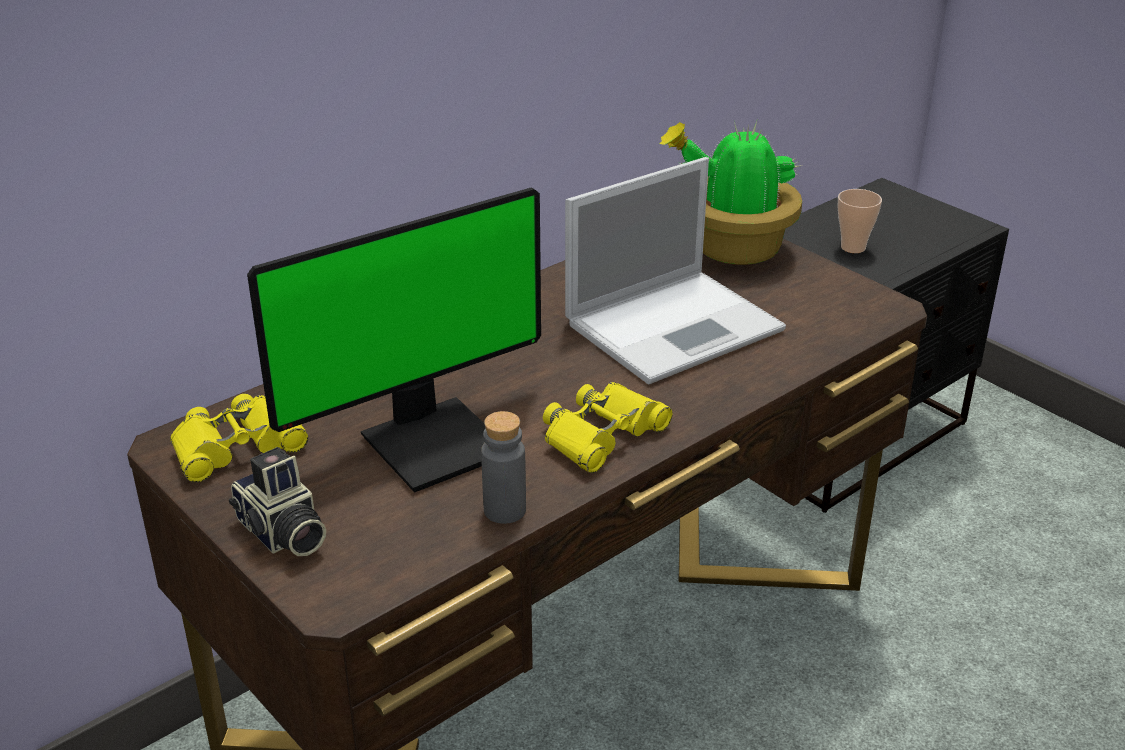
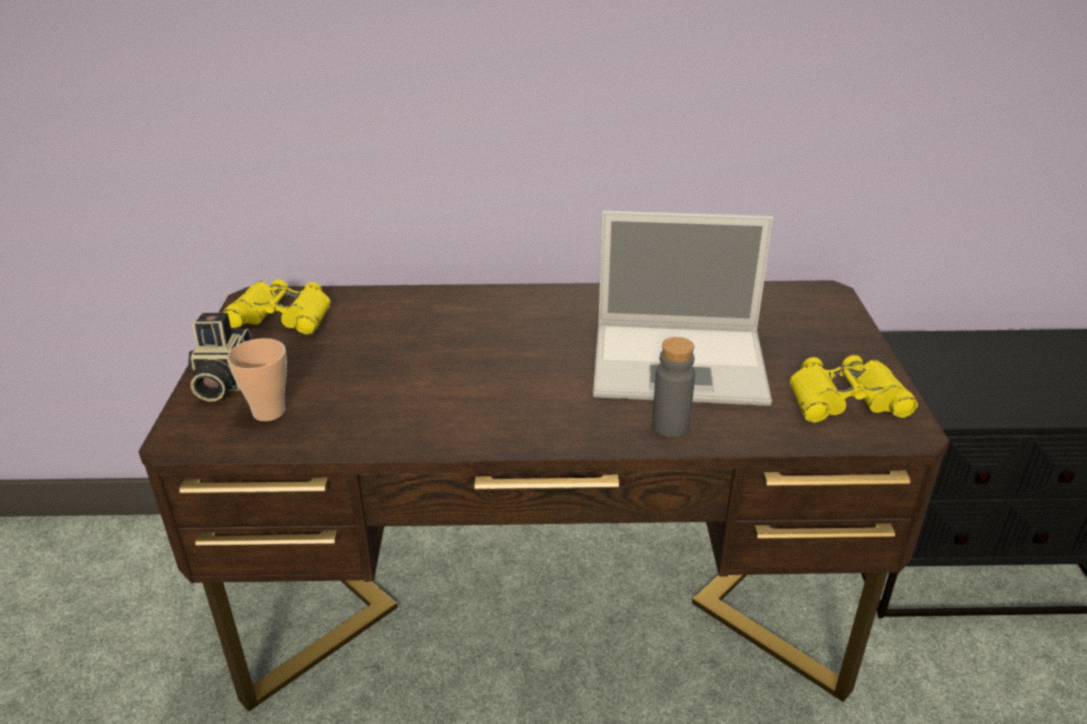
camera: 40 degrees right, 0 degrees up
monitor [247,187,541,493] -> none
grey bottle [481,411,526,524] -> grey bottle moved to [652,337,695,437]
yellow binoculars [543,382,672,473] -> yellow binoculars moved to [789,355,918,423]
potted plant [660,118,802,265] -> none
cup [838,189,882,253] -> cup moved to [227,338,287,421]

